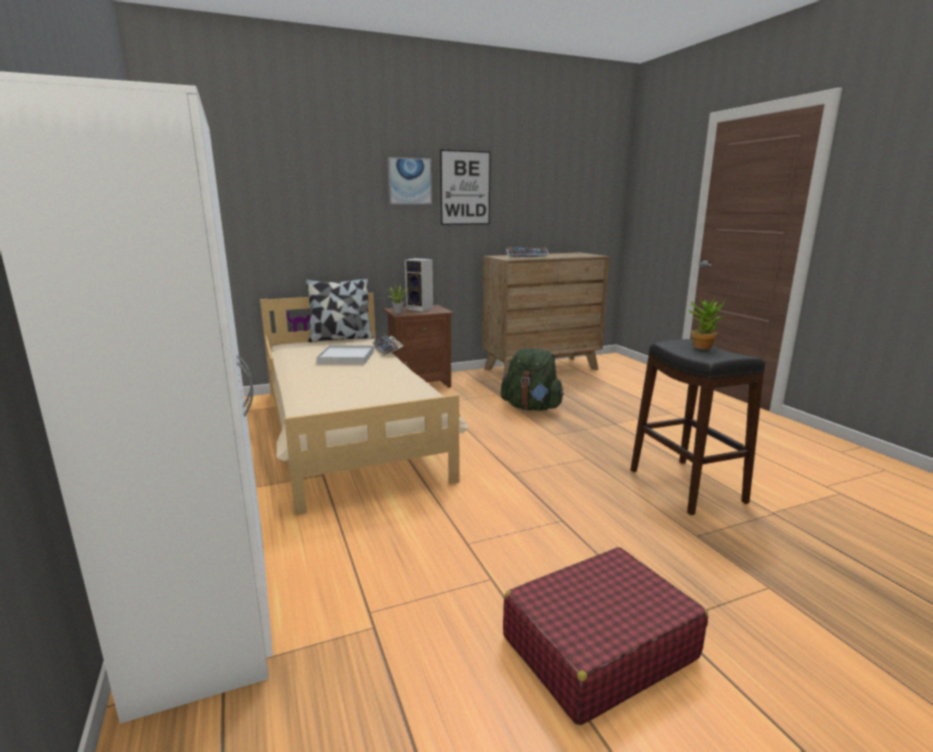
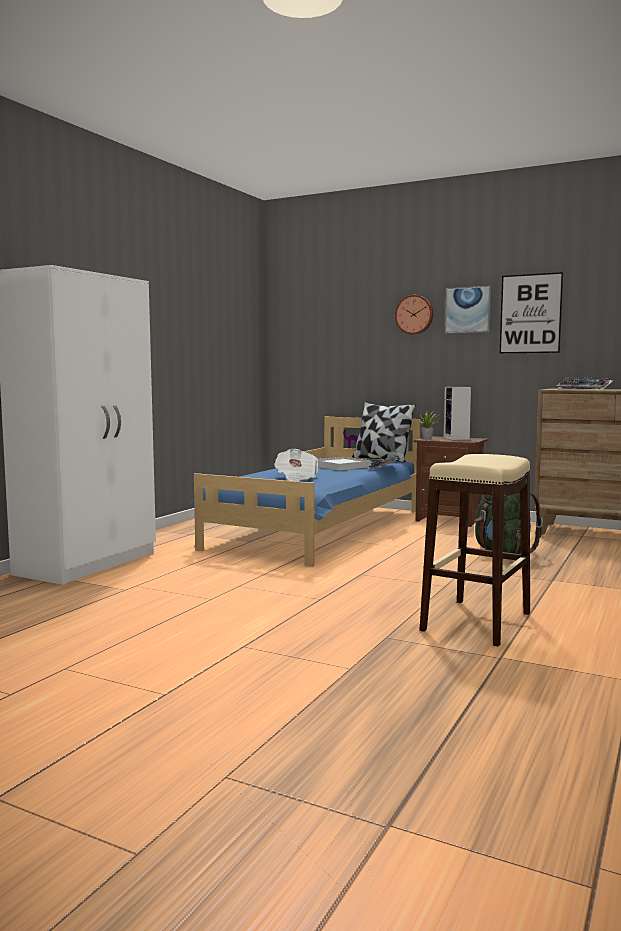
camera: 50 degrees right, 10 degrees down
beige bed [260,293,468,515] -> blue bed [190,416,421,567]
red suitcase [503,547,708,725] -> none
black stool [630,339,765,515] -> beige stool [419,454,530,646]
potted plant [688,299,726,349] -> none
none -> newspaper [274,449,318,481]
none -> wall clock [395,295,433,335]

